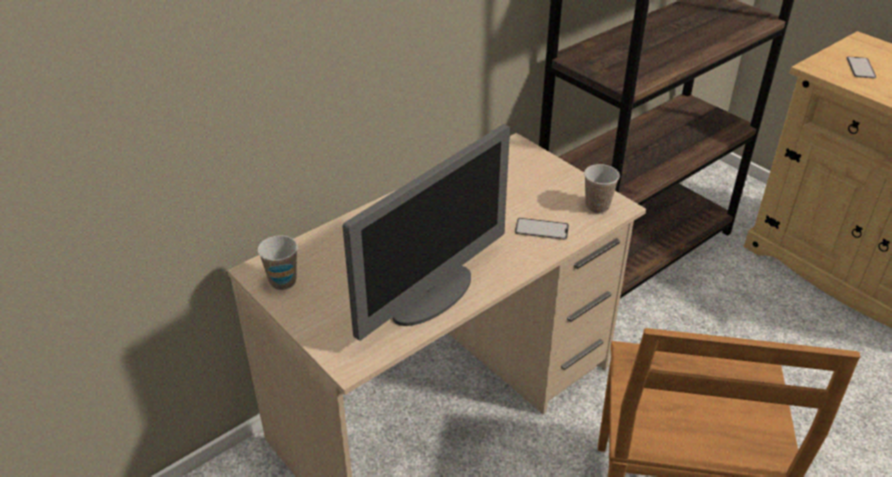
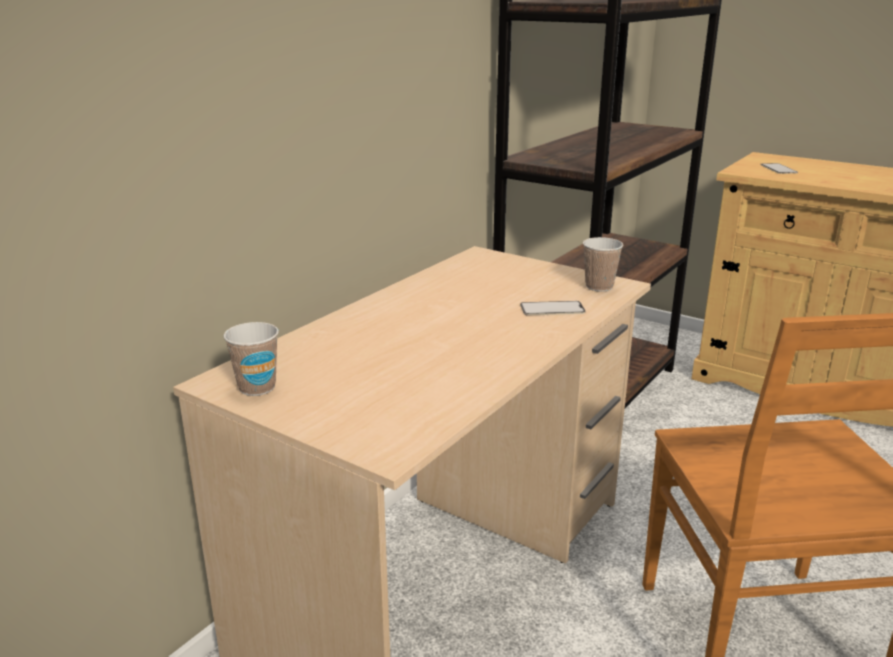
camera: 15 degrees left, 15 degrees down
monitor [342,124,511,341] -> none

